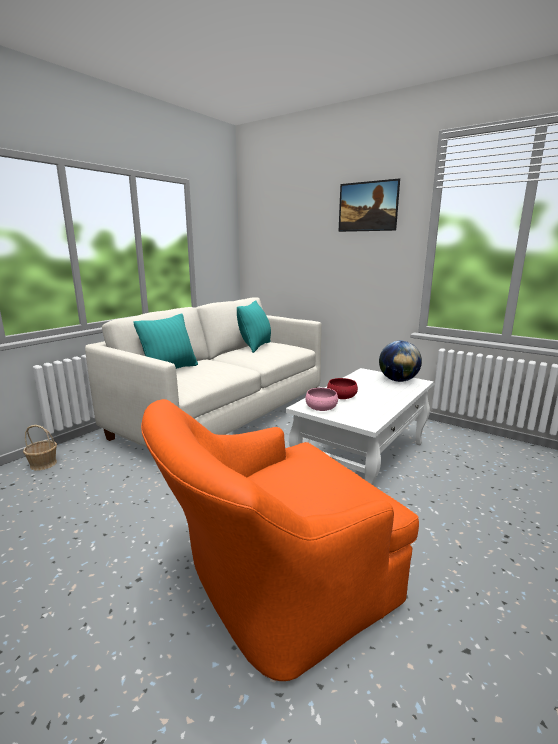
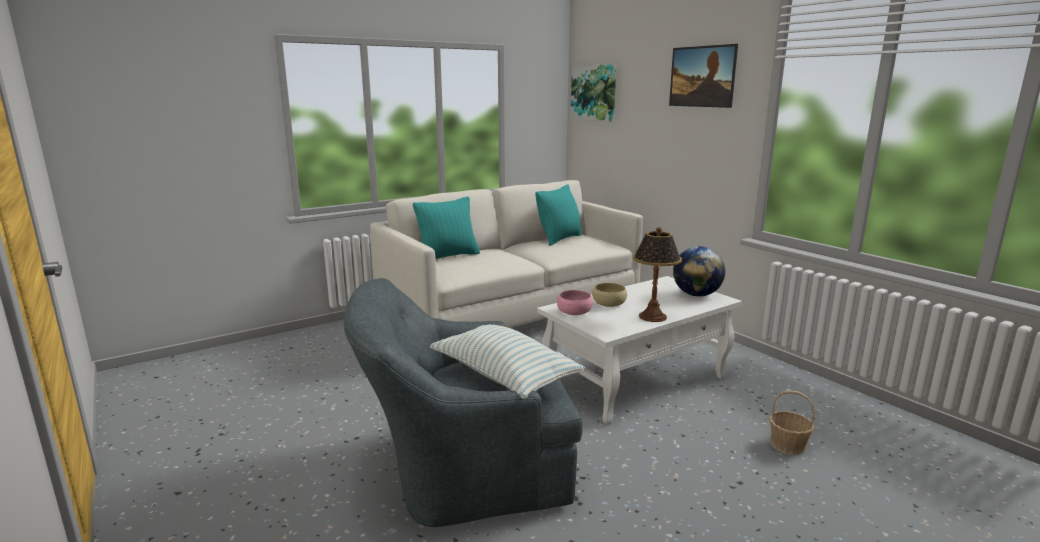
camera: 20 degrees right, 0 degrees up
basket [23,425,57,471] -> basket moved to [769,390,815,455]
orange armchair [141,399,419,681] -> grey armchair [344,278,583,527]
red bowl [327,378,358,399] -> beige bowl [592,283,627,307]
none -> pillow [430,324,585,399]
none -> picture [571,64,616,122]
none -> table lamp [633,227,682,322]

